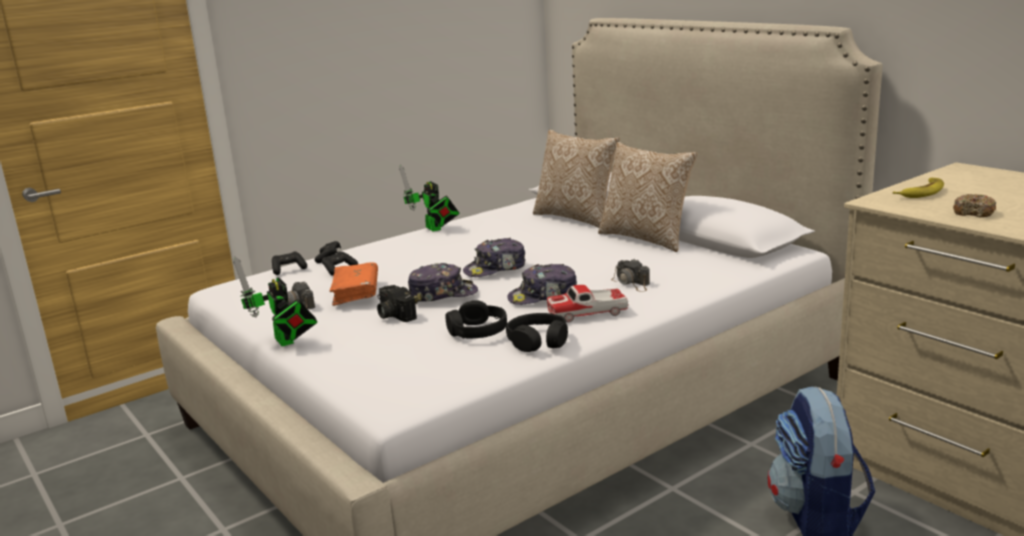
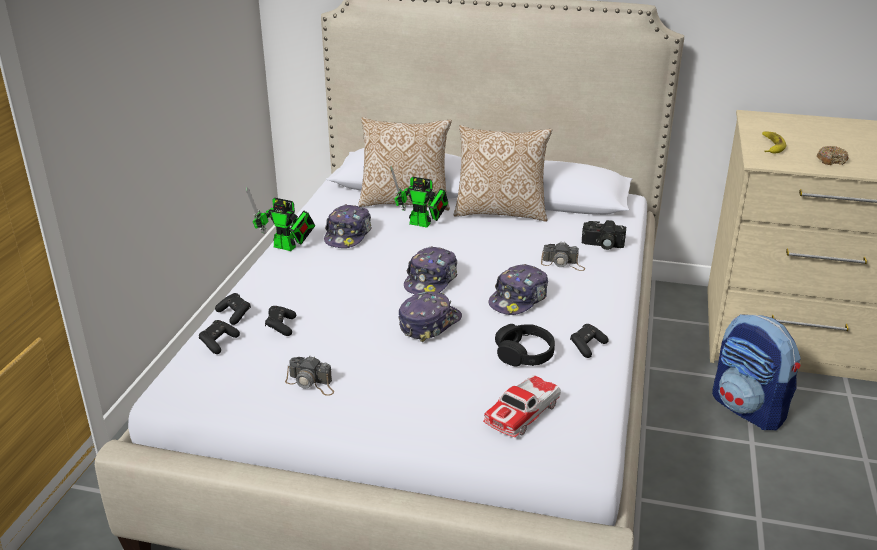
camera: 40 degrees left, 10 degrees up
toy robot [233,257,317,346] -> toy robot moved to [391,166,448,227]
orange book [330,262,378,306] -> none
camera [377,285,417,322] -> camera moved to [582,220,626,250]
black headphones [506,313,568,352] -> black game controller [570,324,608,358]
toy car [547,285,629,323] -> toy car moved to [483,375,561,437]
none -> cap [324,204,372,248]

